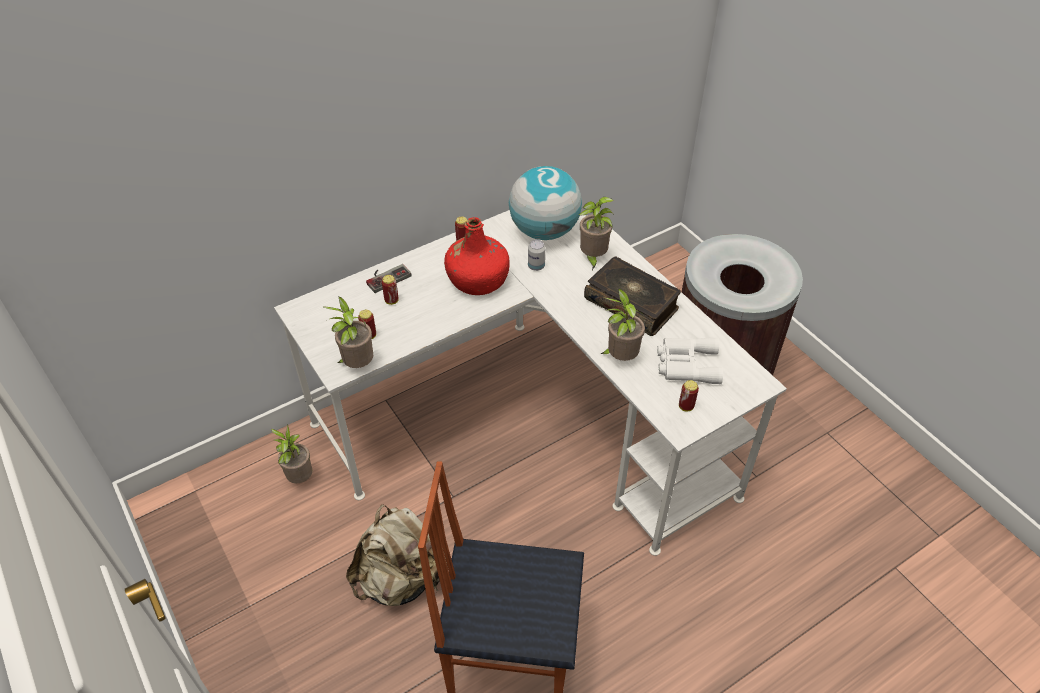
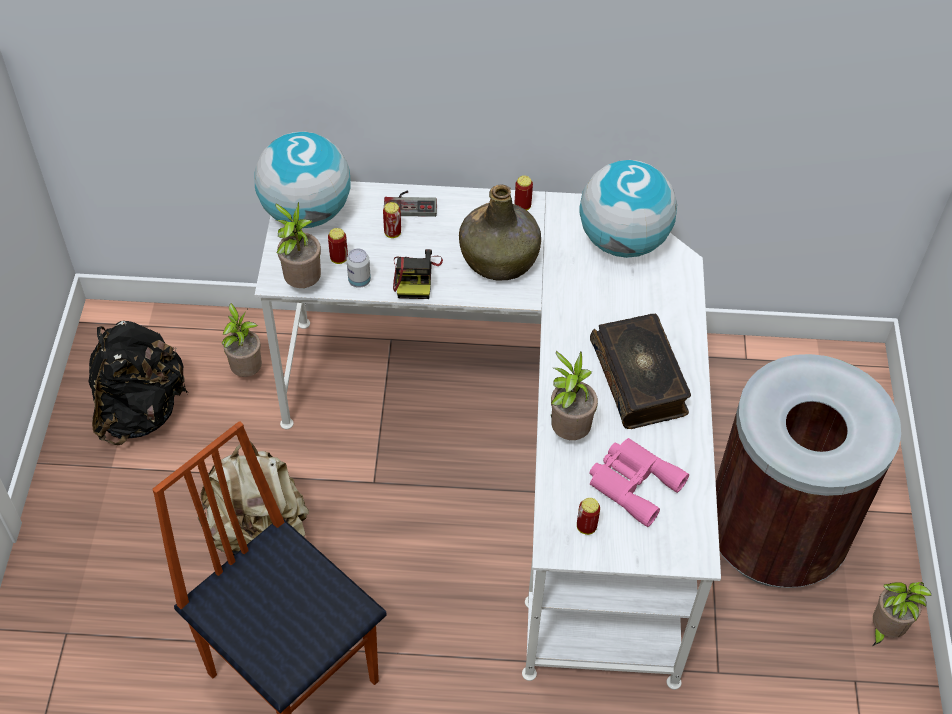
camera: 35 degrees right, 5 degrees up
red bottle [444,217,510,295] -> green bottle [459,184,541,281]
can [528,240,545,271] -> can moved to [346,249,371,288]
potted plant [579,197,614,270] -> potted plant moved to [872,582,932,646]
white binoculars [657,338,723,384] -> pink binoculars [589,438,689,527]
none -> black backpack [89,321,188,445]
none -> globe [255,132,351,228]
none -> camera [393,249,443,299]

